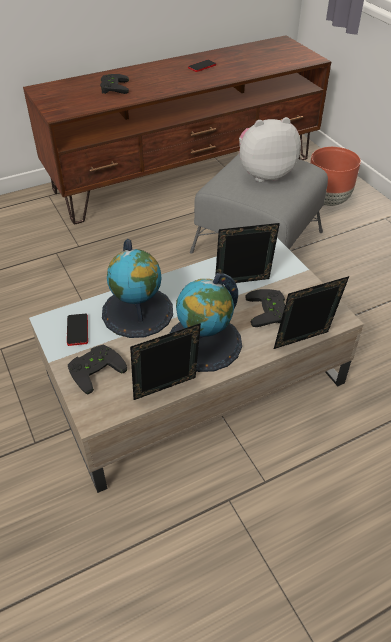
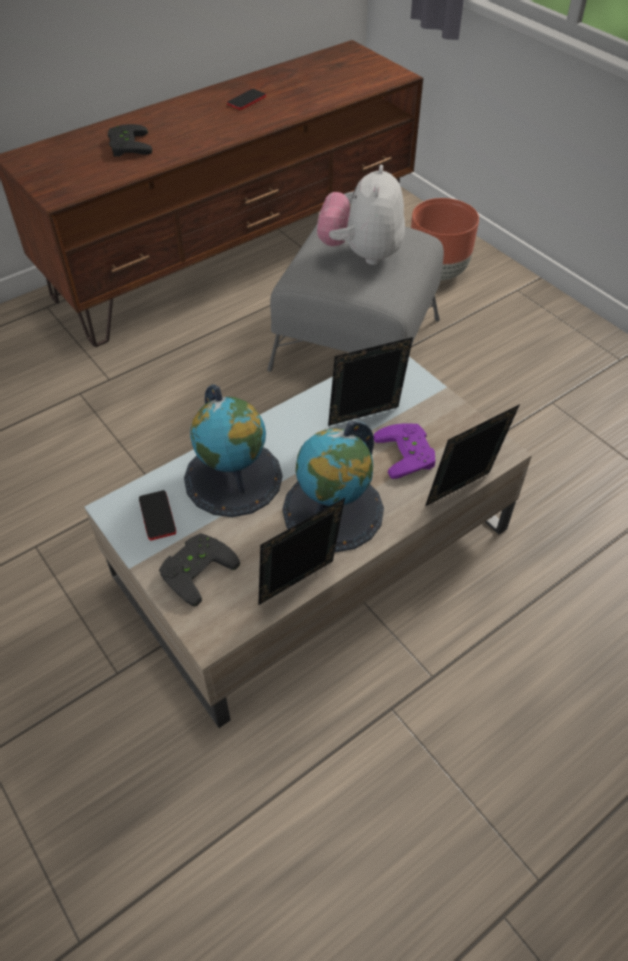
camera: 10 degrees left, 5 degrees up
plush toy [239,117,301,182] -> plush toy turned 60 degrees counterclockwise [317,165,405,265]
black game controller [246,289,285,327] -> purple game controller [373,423,435,479]

